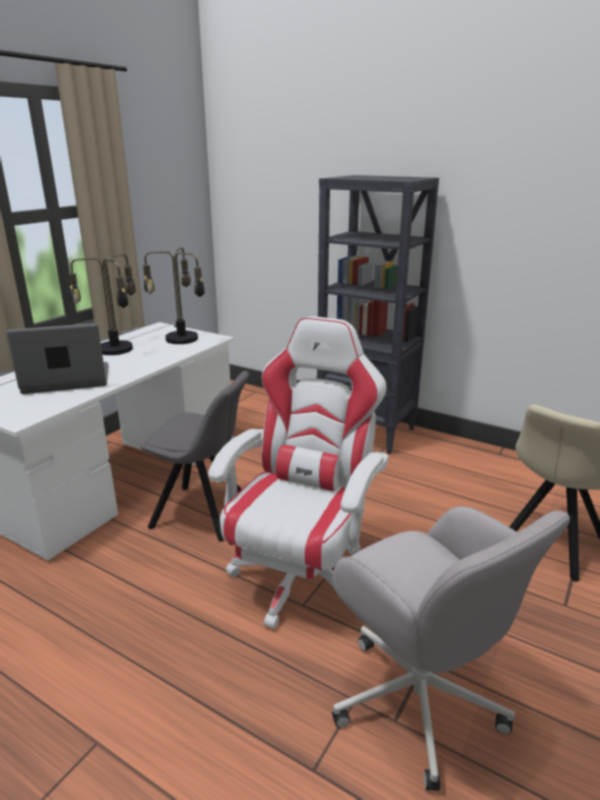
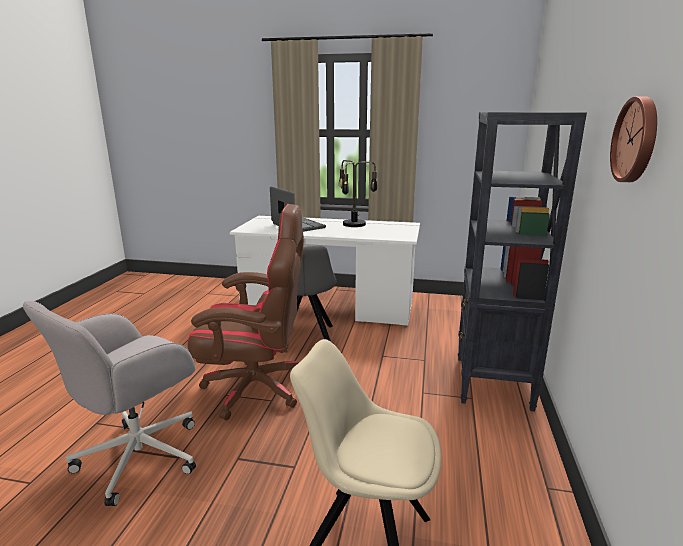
camera: 70 degrees right, 5 degrees down
table lamp [143,247,205,344] -> none
white office chair [208,316,389,629] -> brown office chair [188,204,304,420]
none -> wall clock [610,96,657,182]

